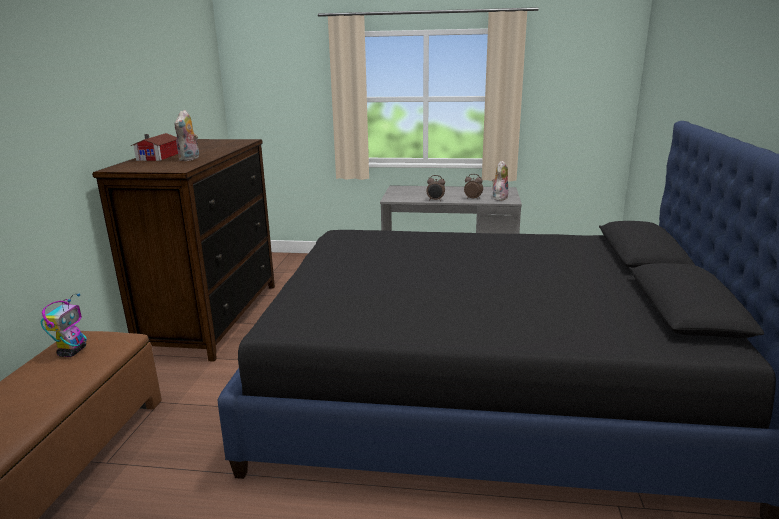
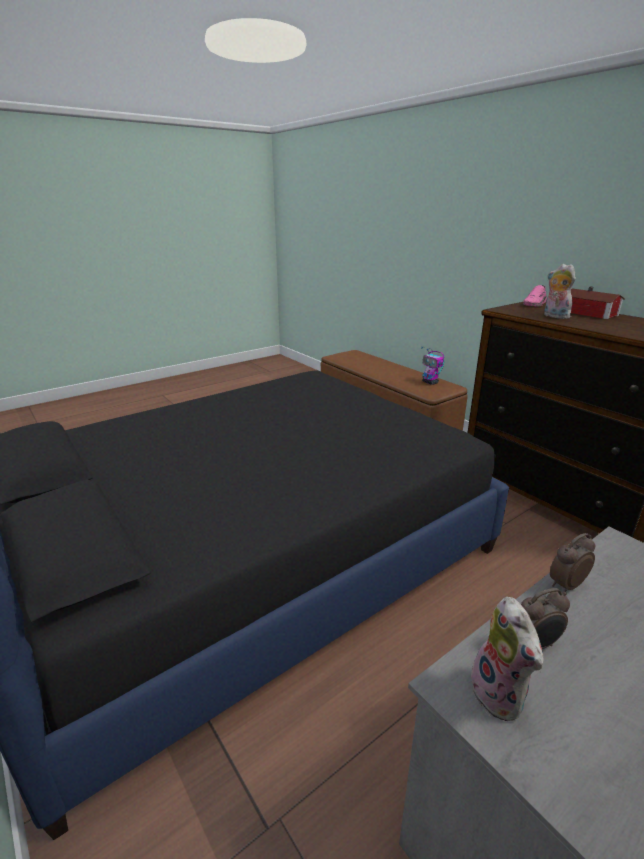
camera: 135 degrees right, 5 degrees up
none -> pink shoe [523,285,547,306]

